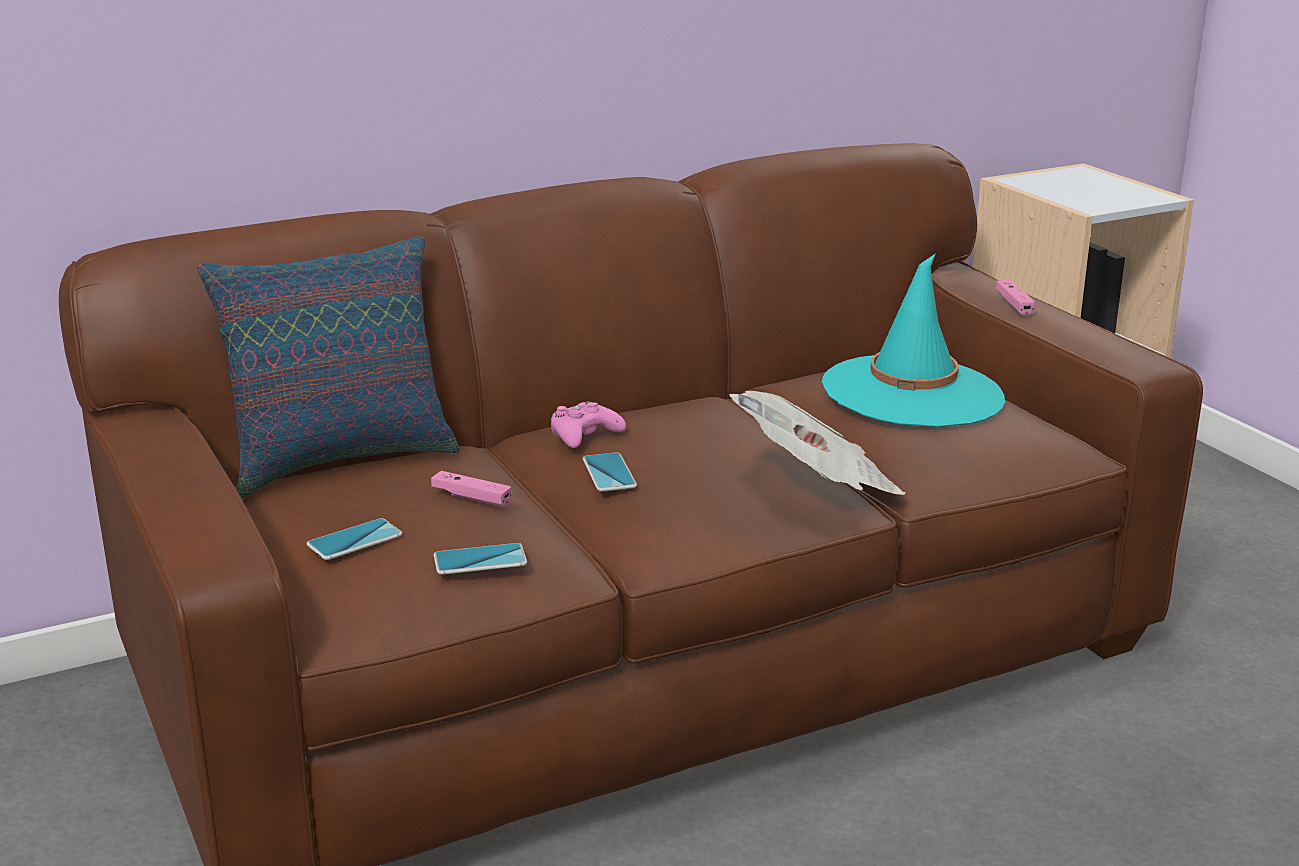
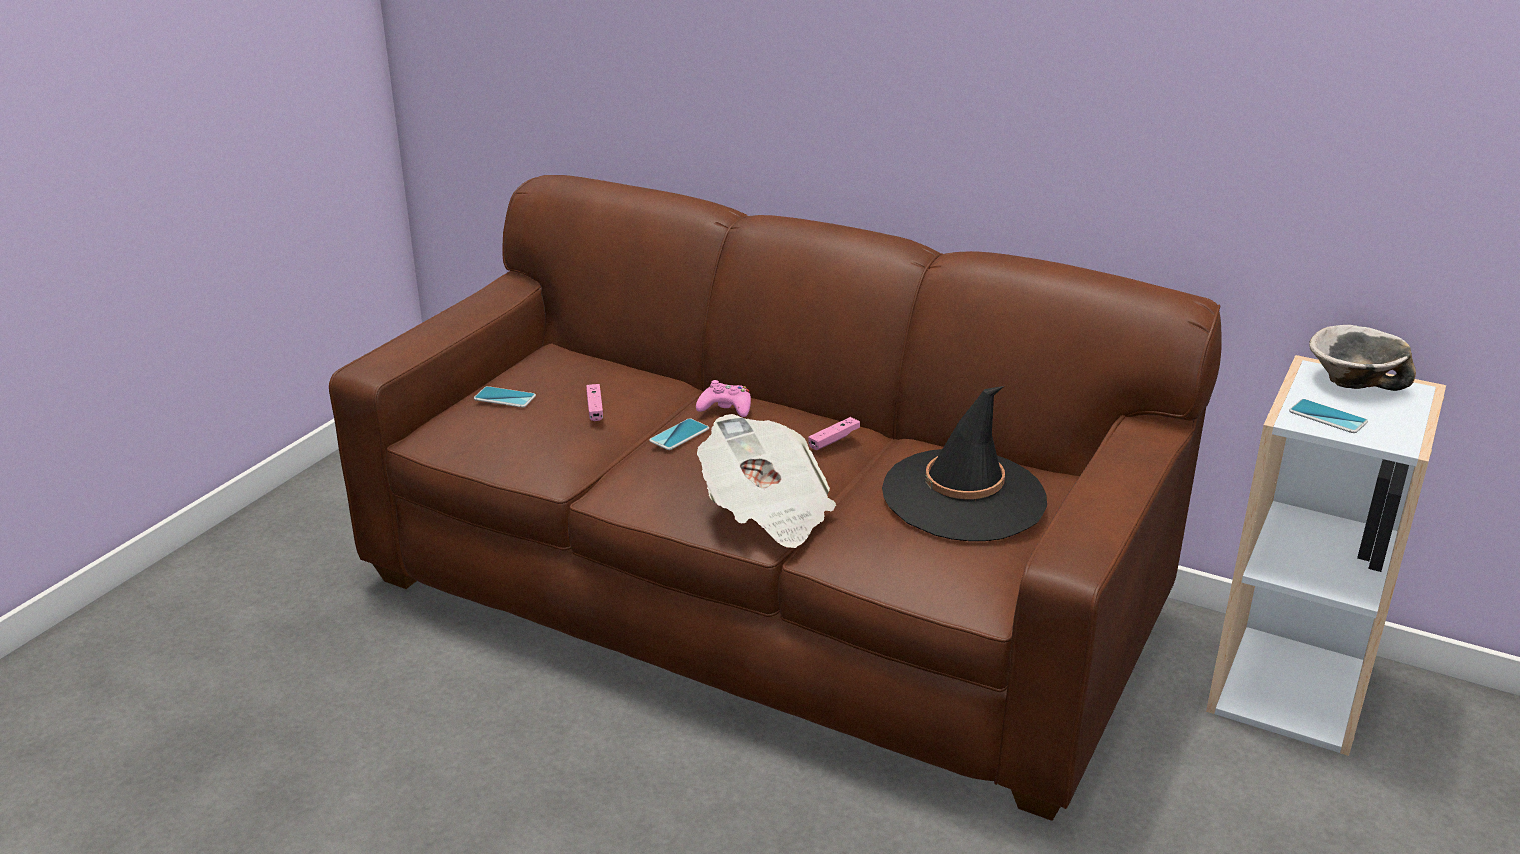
camera: 55 degrees right, 5 degrees up
blue pillow [197,237,460,497] -> none
phone [434,543,527,575] -> phone moved to [1289,399,1368,433]
turquoise hat [822,253,1005,427] -> black hat [882,386,1047,541]
pink game controller [996,280,1035,316] -> pink game controller moved to [808,417,860,450]
none -> bowl [1309,325,1416,391]

